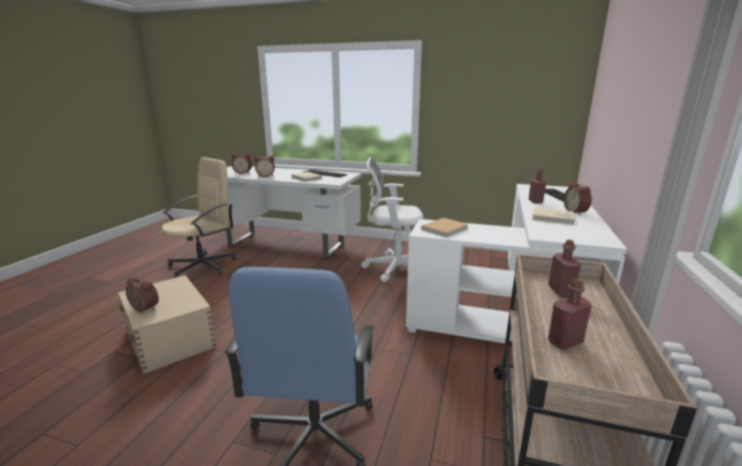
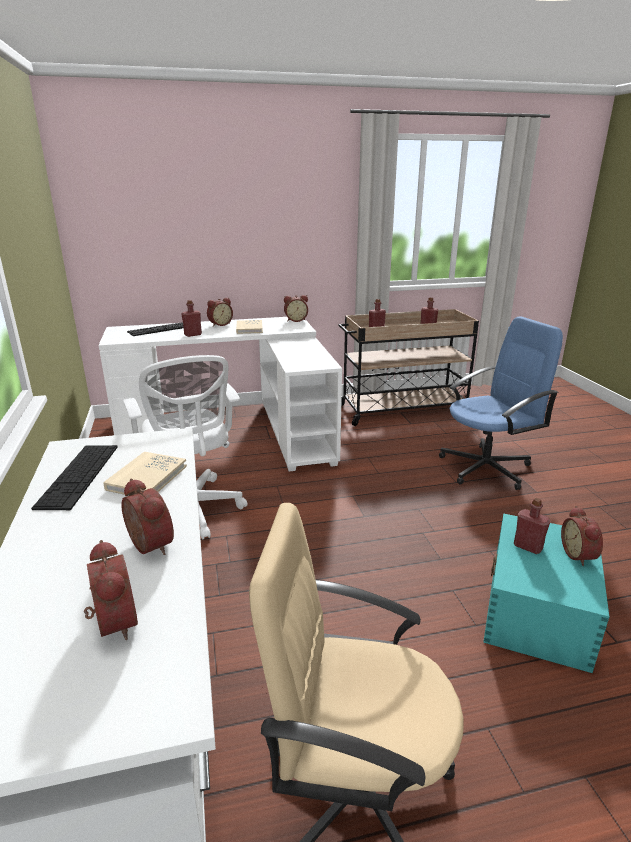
camera: 120 degrees left, 5 degrees up
beige storage box [118,275,217,374] -> turquoise storage box [483,513,609,673]
beige book [421,218,469,238] -> none
none -> alarm clock [284,295,308,322]
none -> red bottle [514,498,550,554]

